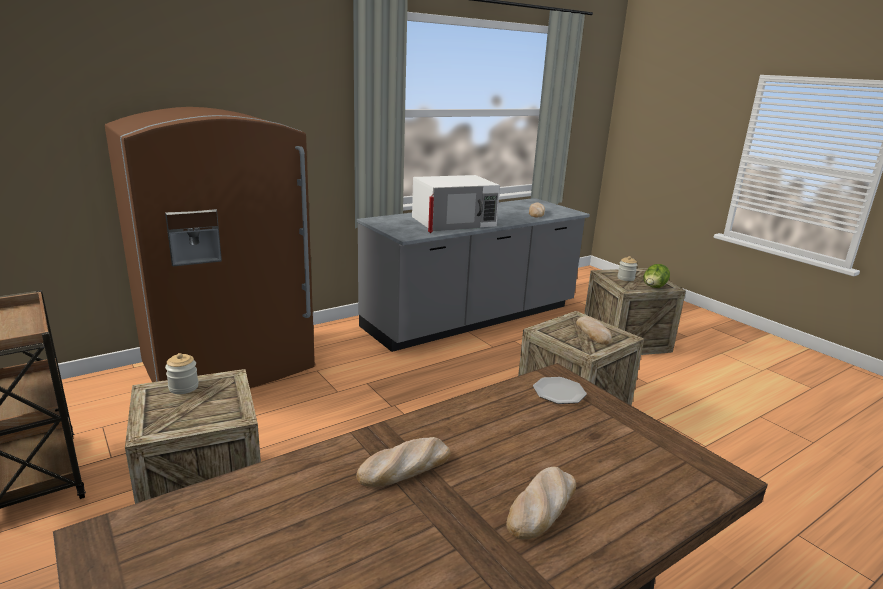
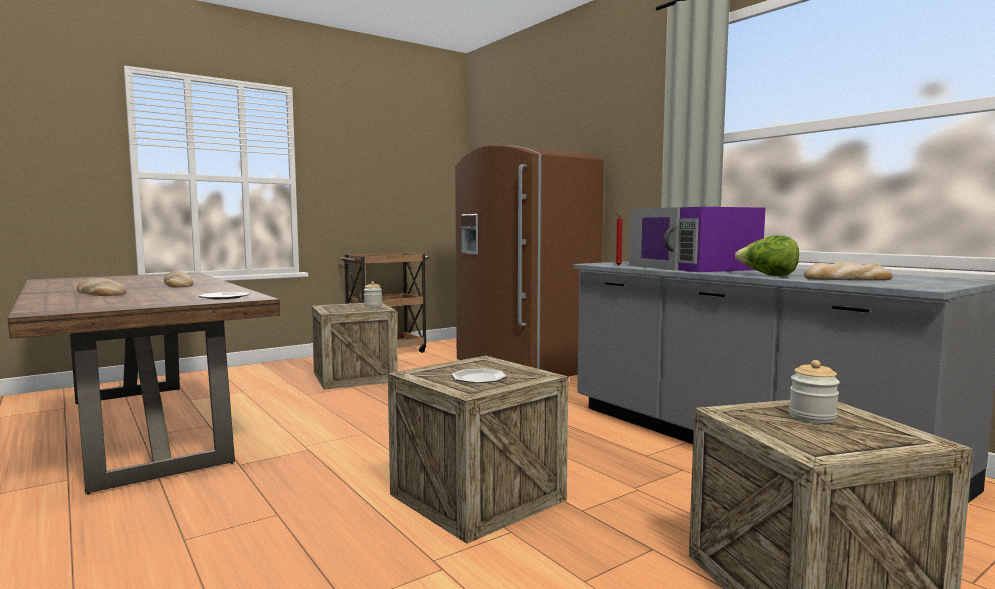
camera: 90 degrees right, 15 degrees down
white microwave [412,175,500,231] -> purple microwave [629,207,765,272]
bread [576,316,612,345] -> plate [452,368,507,383]
lettuce [643,264,670,288] -> lettuce moved to [735,235,799,276]

